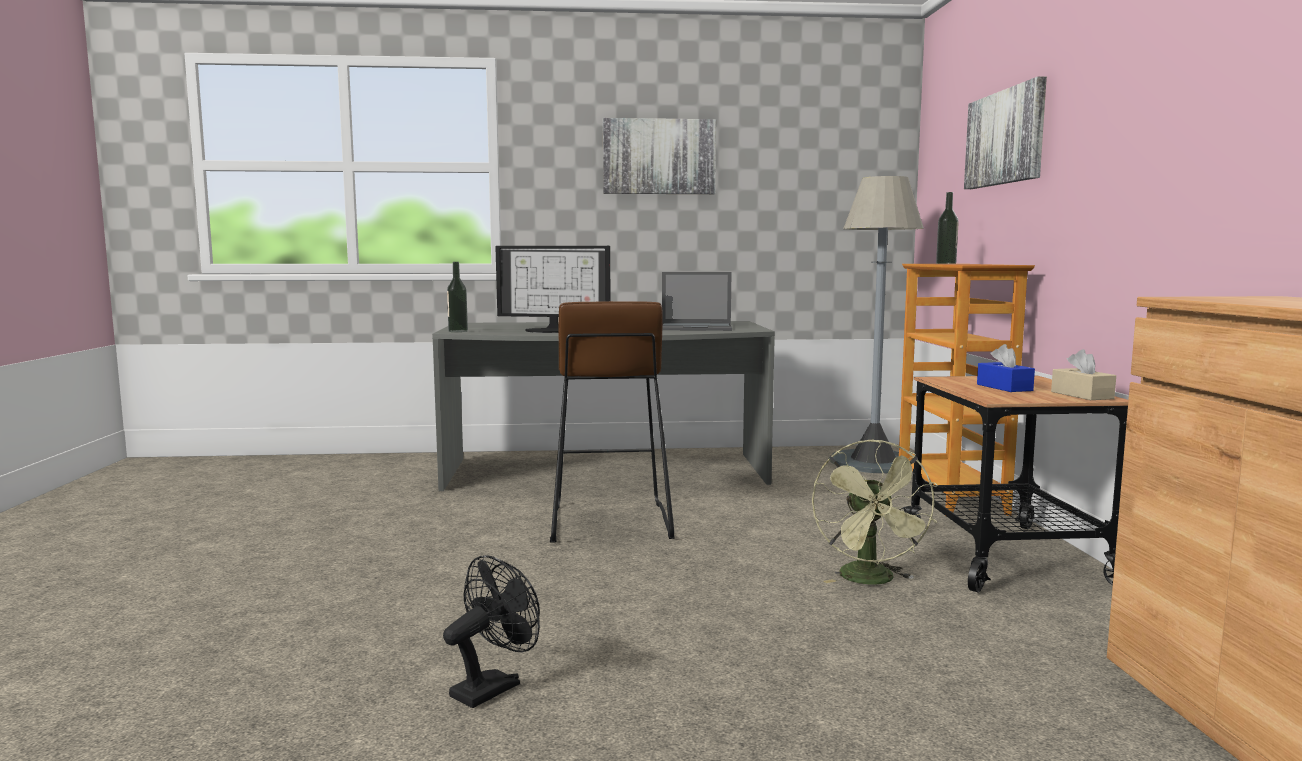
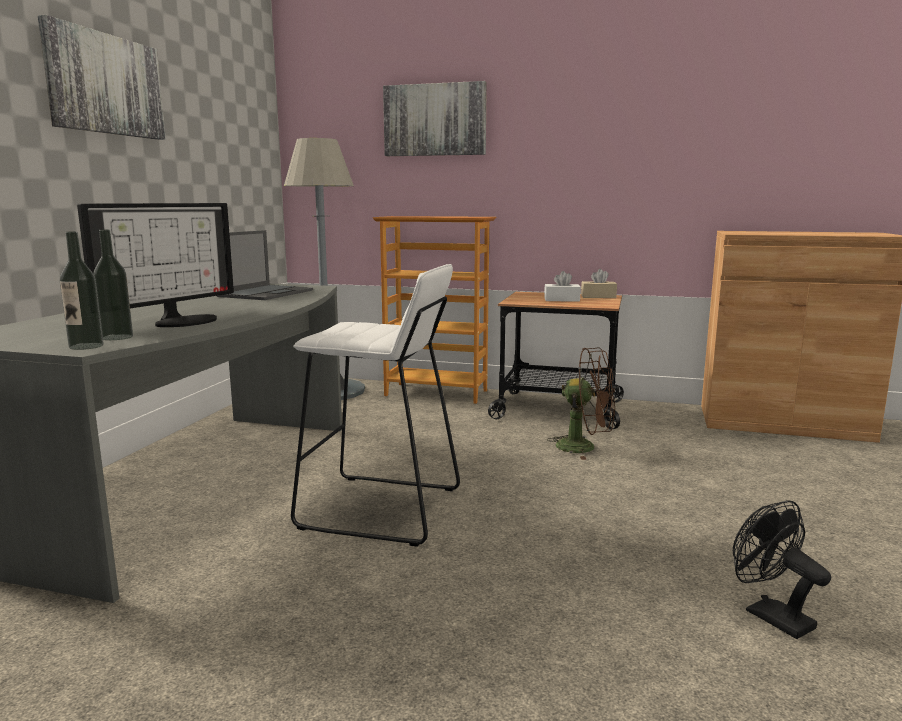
camera: 70 degrees left, 5 degrees up
brown stool [550,301,675,543] -> white stool [291,264,460,547]
green fan [812,439,938,585] -> brown fan [547,348,615,460]
bottle [936,192,959,264] -> bottle moved to [93,230,133,340]
blue tissue box [977,344,1035,392] -> white tissue box [544,271,581,302]

